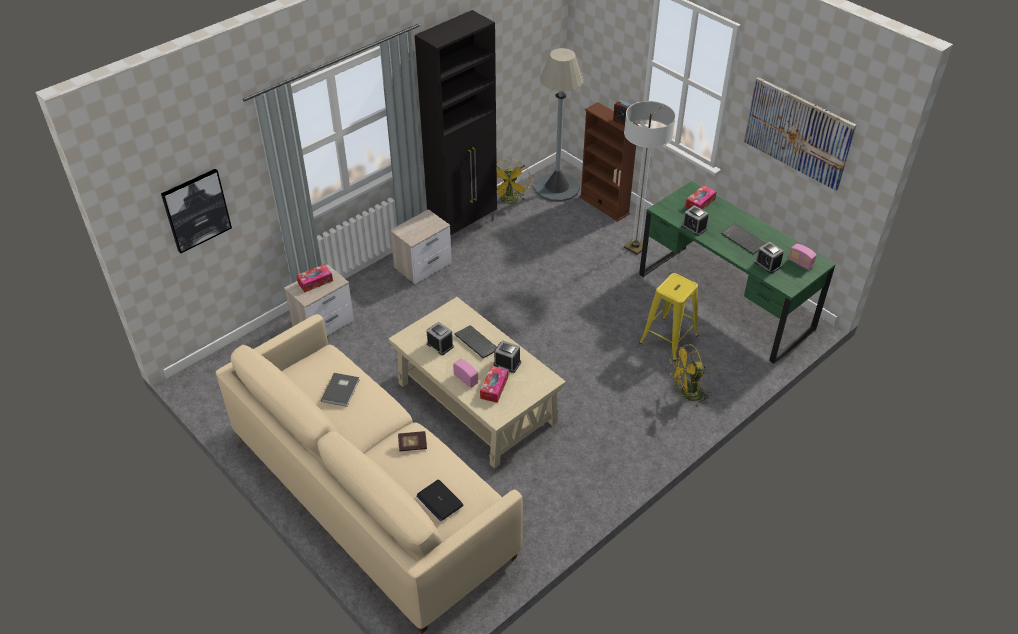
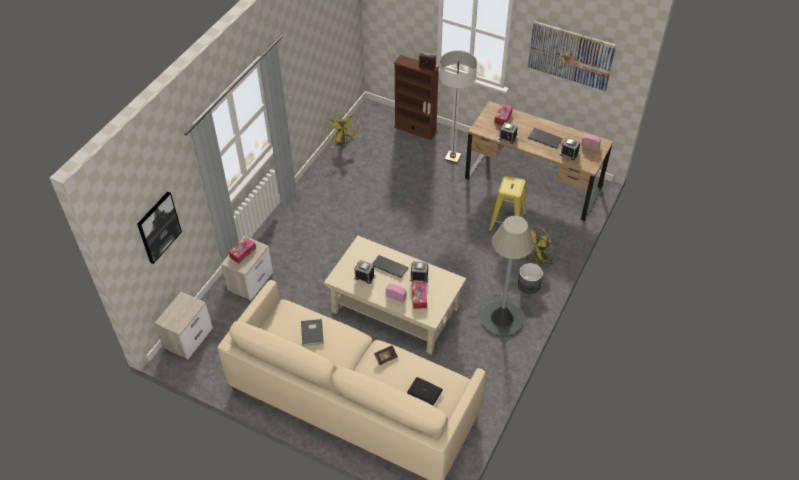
camera: 20 degrees left, 5 degrees up
nightstand [390,209,452,284] -> nightstand moved to [154,292,213,359]
black cabinet [415,10,497,236] -> none
grey floor lamp [534,48,583,202] -> grey floor lamp moved to [480,216,534,337]
green desk [639,181,836,364] -> brown desk [465,101,613,221]
none -> grey planter [518,263,543,294]

